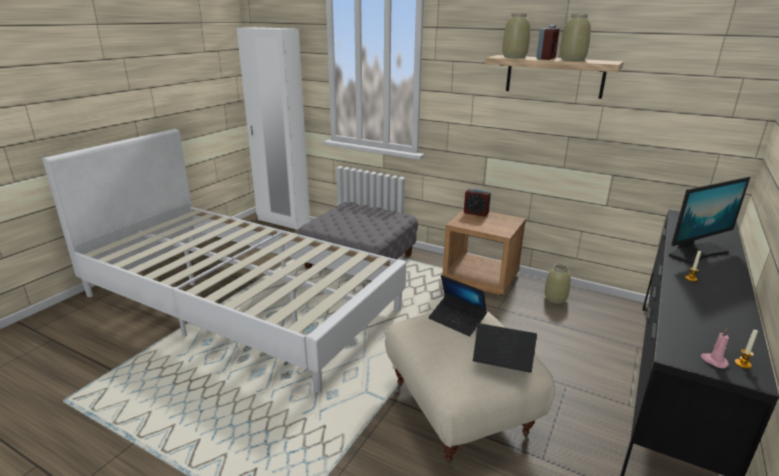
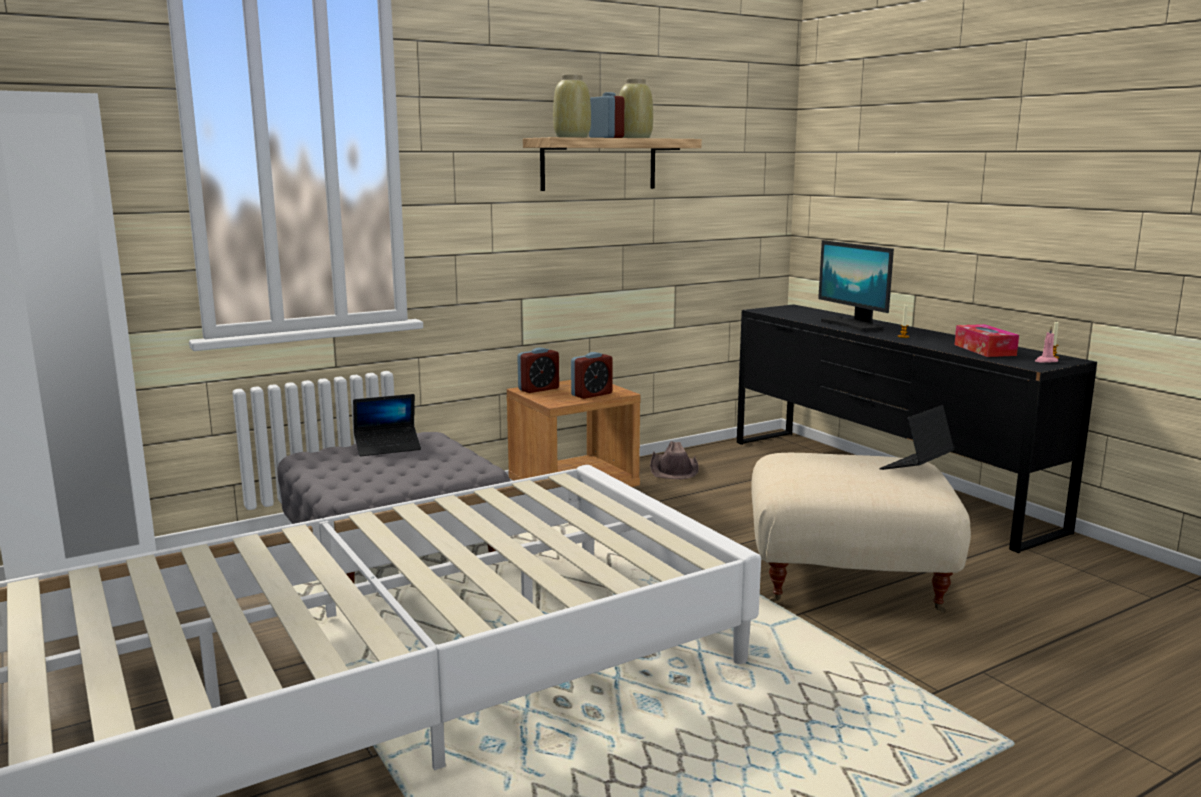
camera: 60 degrees left, 10 degrees down
laptop [428,275,487,336] -> laptop moved to [353,394,421,456]
beige vase [545,264,571,304] -> brown hat [650,441,699,479]
monitor [669,177,750,265] -> monitor turned 150 degrees clockwise [818,240,894,331]
none -> alarm clock [571,352,613,399]
none -> tissue box [954,324,1019,357]

